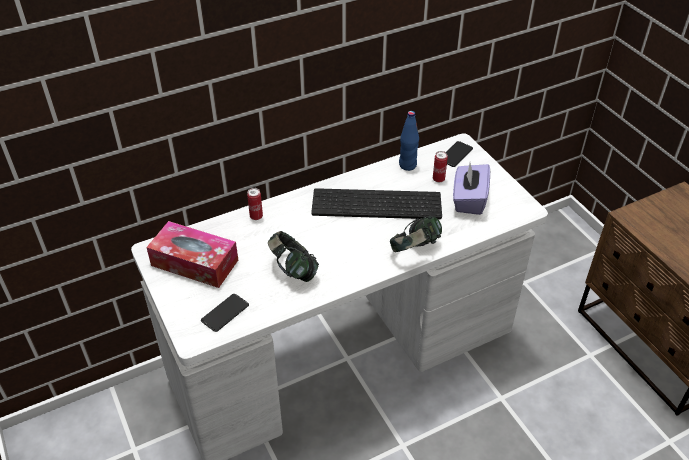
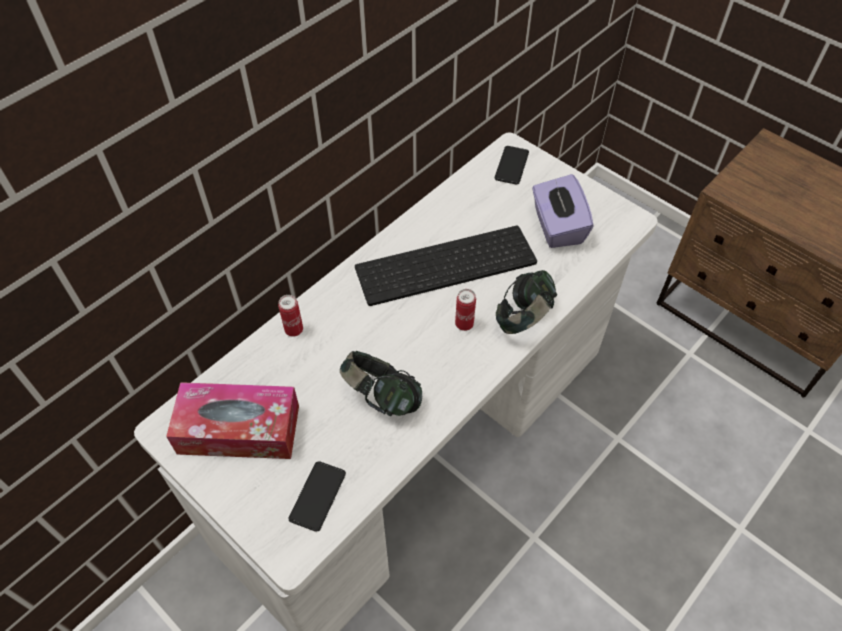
camera: 20 degrees left, 10 degrees up
blue bottle [399,111,419,171] -> none
can [433,151,448,182] -> can moved to [455,289,476,331]

